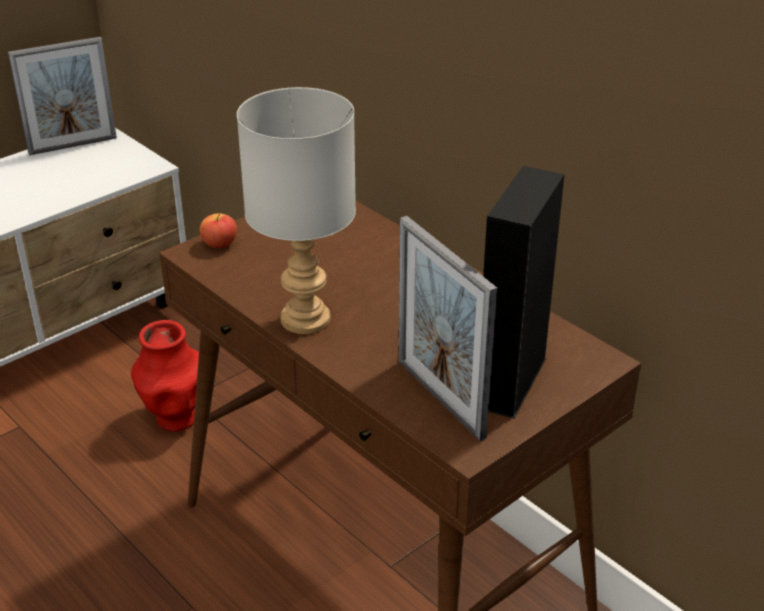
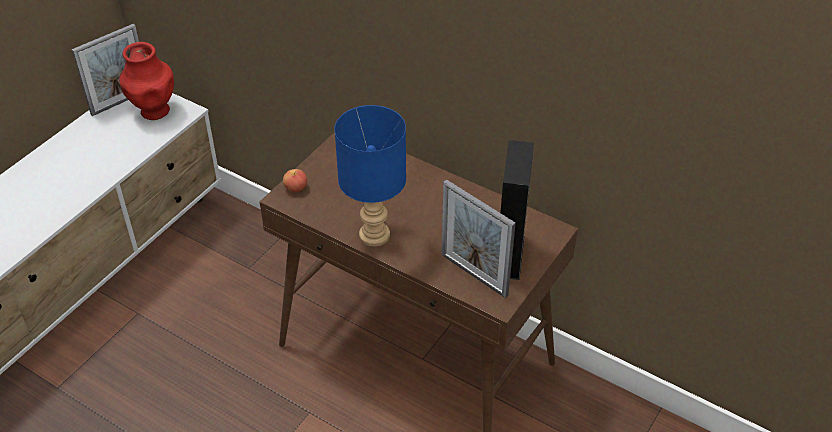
camera: 15 degrees left, 10 degrees up
red vase [131,320,199,431] -> red vase moved to [119,42,174,120]
grey table lamp [237,87,356,334] -> blue table lamp [334,105,406,247]

